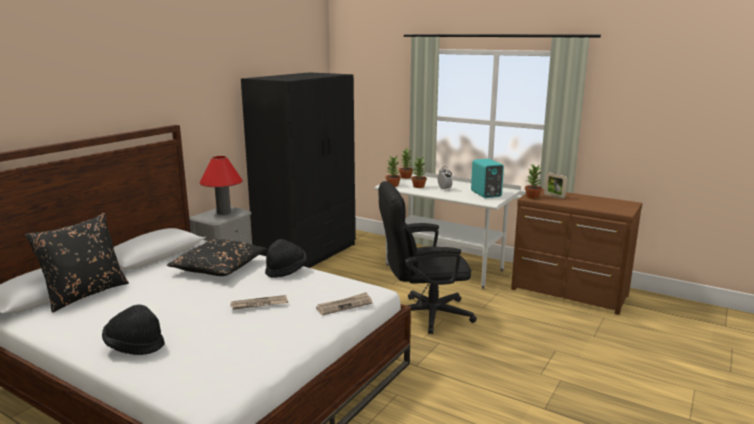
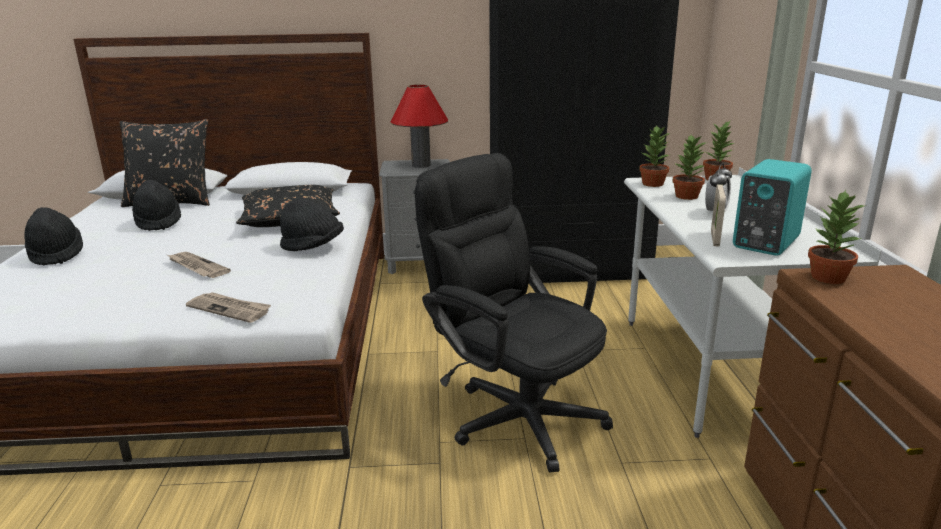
camera: 55 degrees right, 5 degrees up
picture frame [544,172,567,199] -> picture frame moved to [711,184,726,247]
none -> black hat [132,180,181,231]

